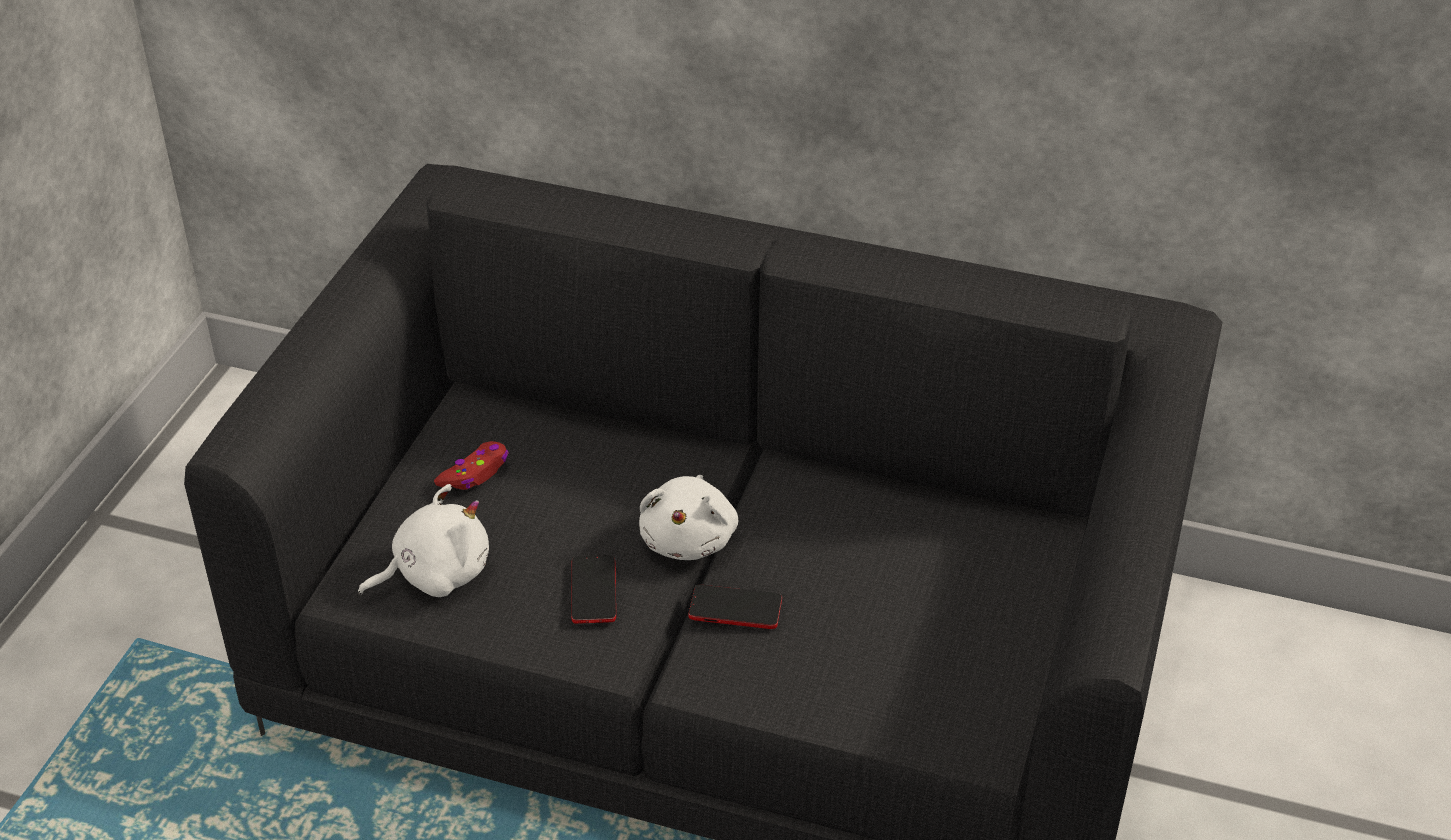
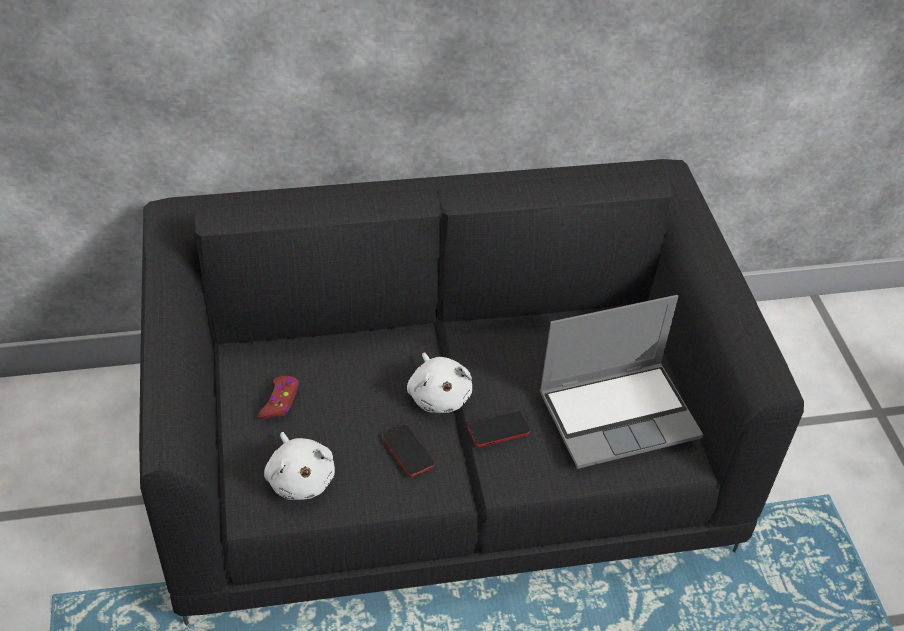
camera: 30 degrees left, 5 degrees up
white plush toy [358,484,489,597] -> white plush toy turned 120 degrees clockwise [264,432,335,500]
none -> laptop [539,295,703,469]

